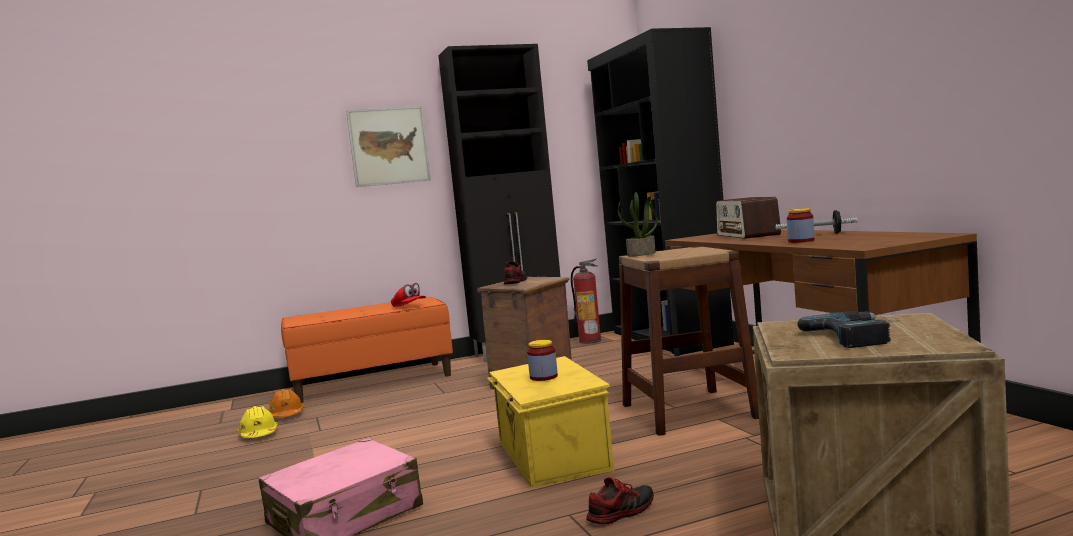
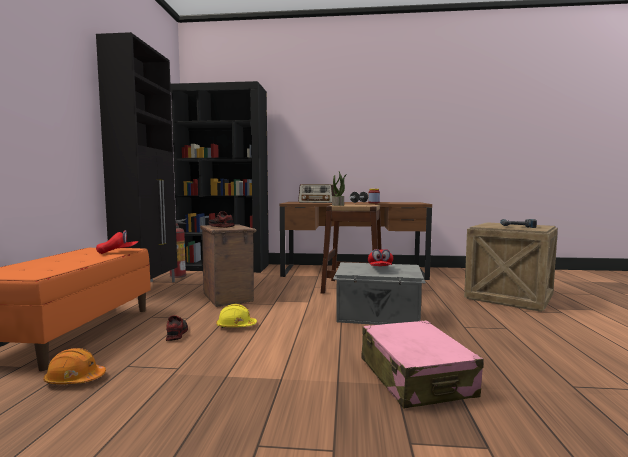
camera: 65 degrees left, 0 degrees up
yellow hard hat [238,406,278,438] -> yellow hard hat moved to [216,304,257,328]
picture [346,106,431,187] -> none
yellow storage box [487,356,614,488] -> grey storage box [333,262,426,325]
jar [527,340,558,381] -> red cap [368,249,393,266]
shoe [586,477,654,524] -> shoe moved to [166,315,188,341]

